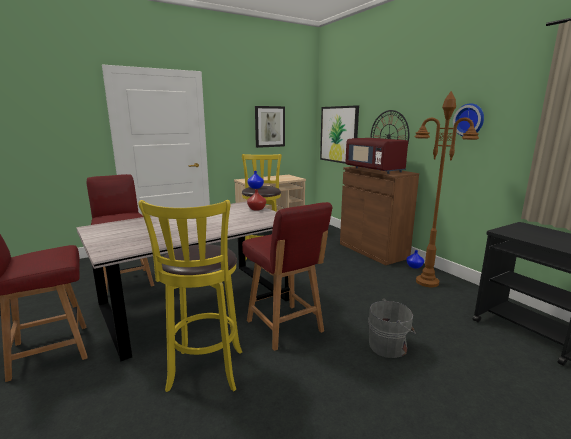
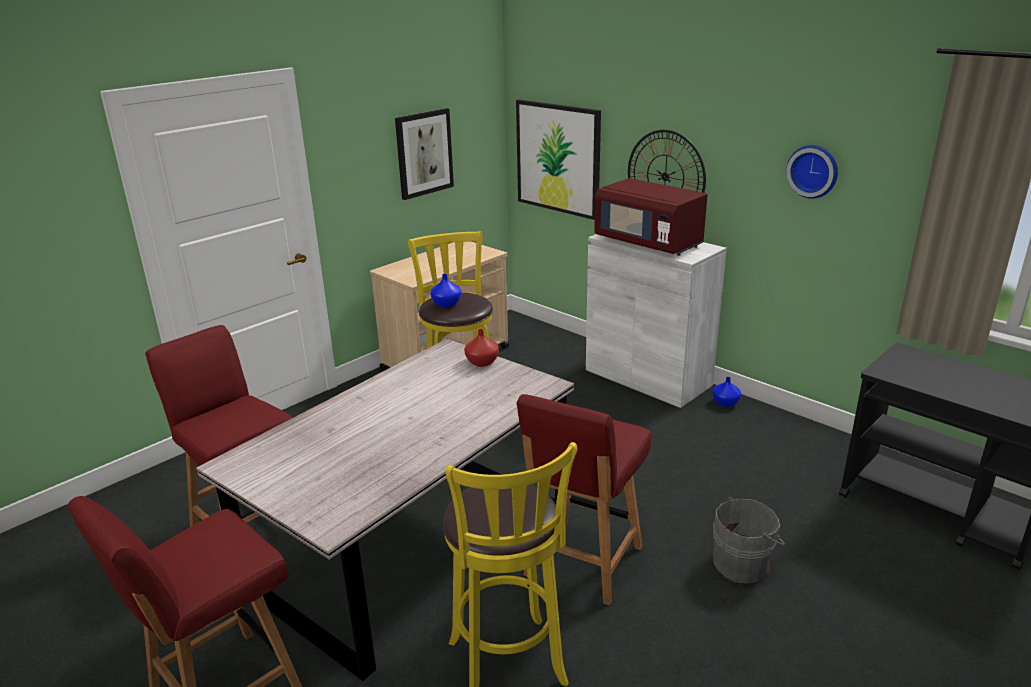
camera: 15 degrees left, 10 degrees up
red chair [242,202,333,351] -> red chair turned 75 degrees clockwise [516,394,652,605]
brown cabinet [340,166,419,265] -> white cabinet [586,234,727,408]
brown floor lamp [414,91,479,287] -> none

